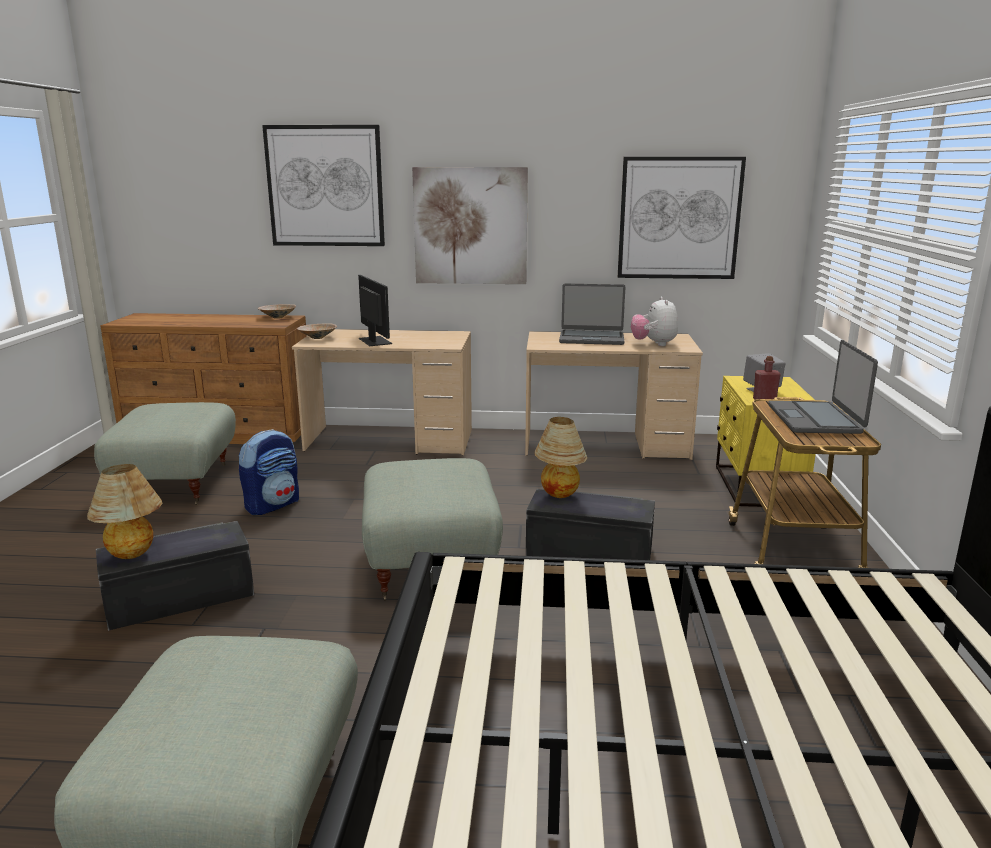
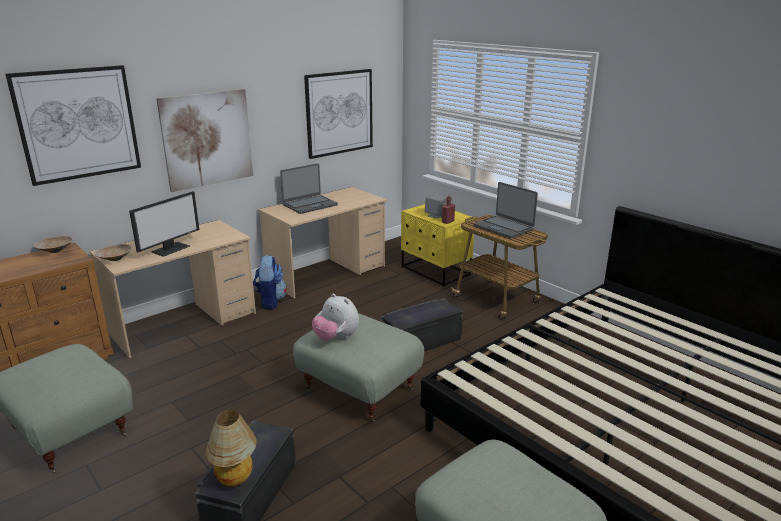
camera: 45 degrees left, 5 degrees up
backpack [239,429,299,515] -> backpack moved to [253,255,287,309]
monitor [358,275,392,346] -> monitor turned 105 degrees clockwise [129,191,199,257]
table lamp [535,417,587,498] -> none
plush toy [631,297,678,346] -> plush toy moved to [312,293,359,341]

